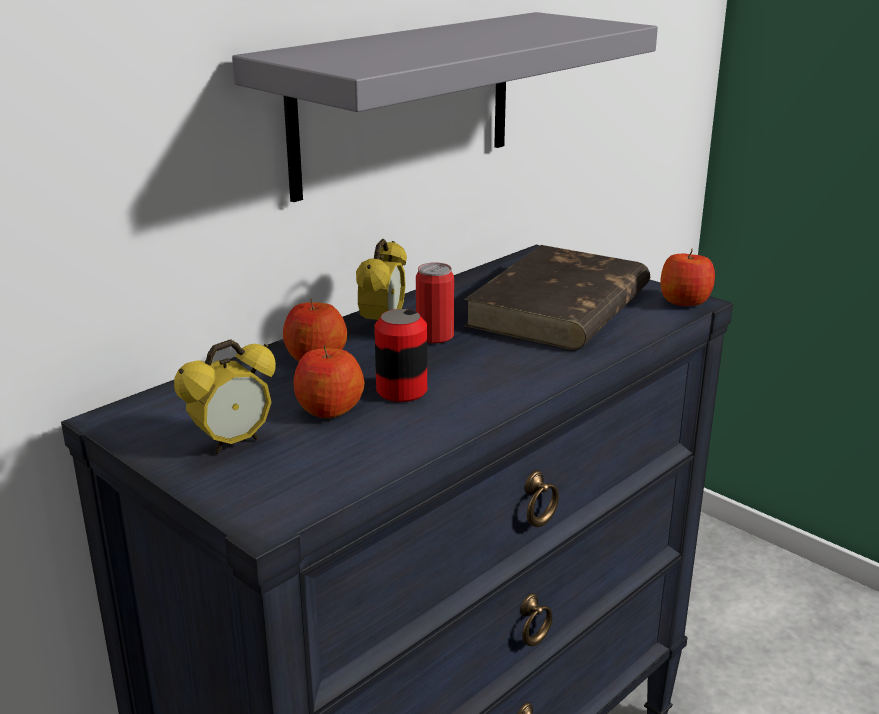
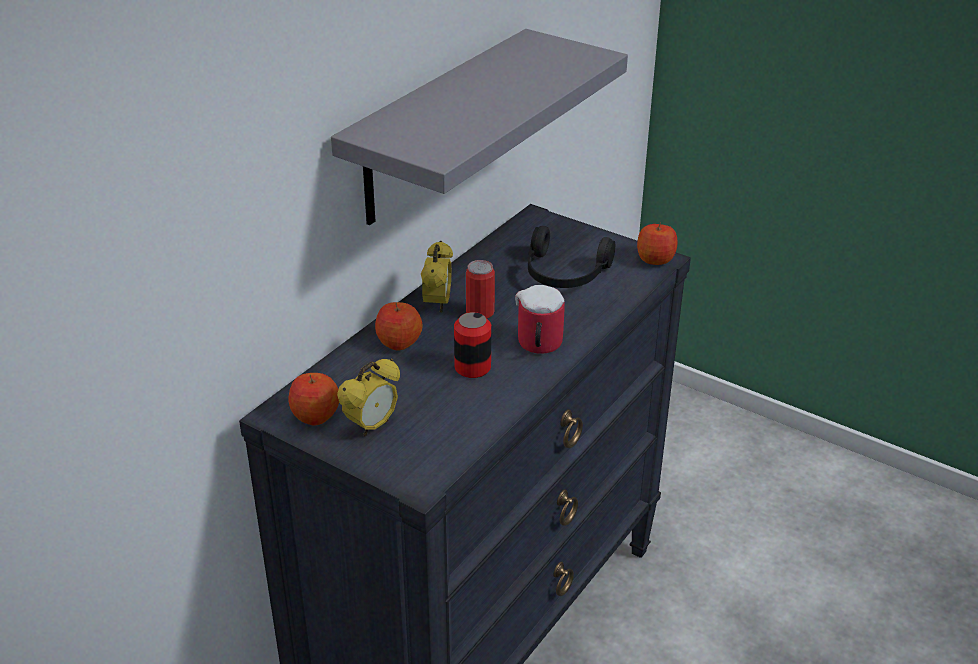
camera: 10 degrees left, 10 degrees up
apple [294,345,364,419] -> apple moved to [288,373,339,426]
brown book [464,245,650,350] -> black headphones [528,226,615,288]
none -> mug [515,285,565,354]

